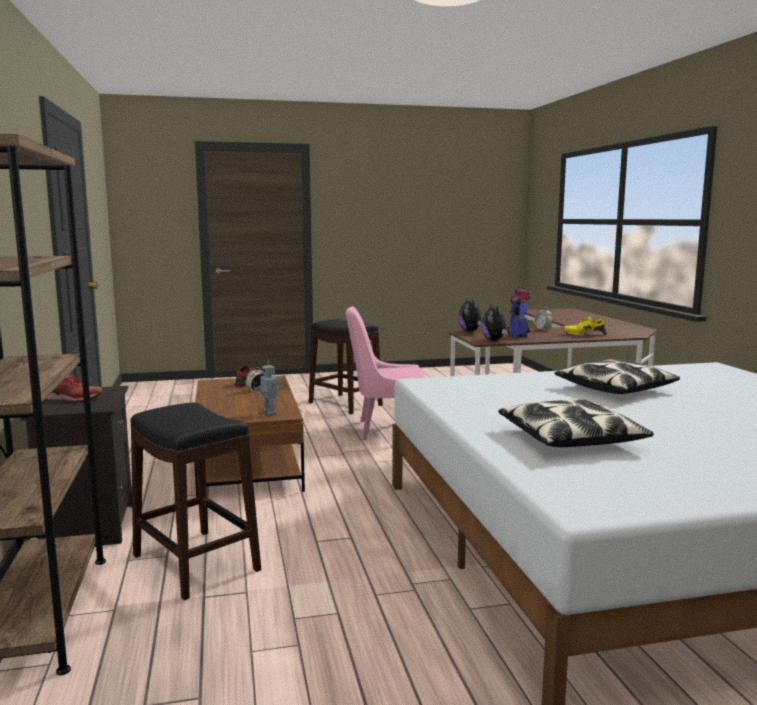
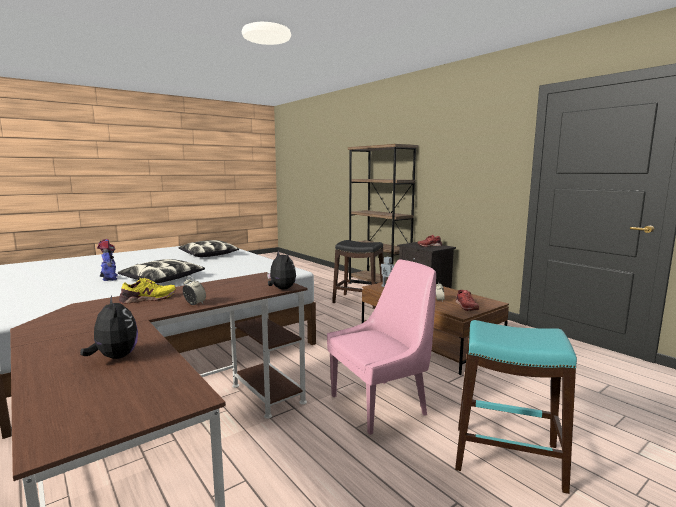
camera: 155 degrees right, 0 degrees up
black stool [309,319,383,414] -> turquoise stool [455,320,577,494]
plush toy [481,304,510,341] -> plush toy moved to [80,296,138,359]
toy robot [508,288,530,338] -> toy robot moved to [97,239,118,281]

